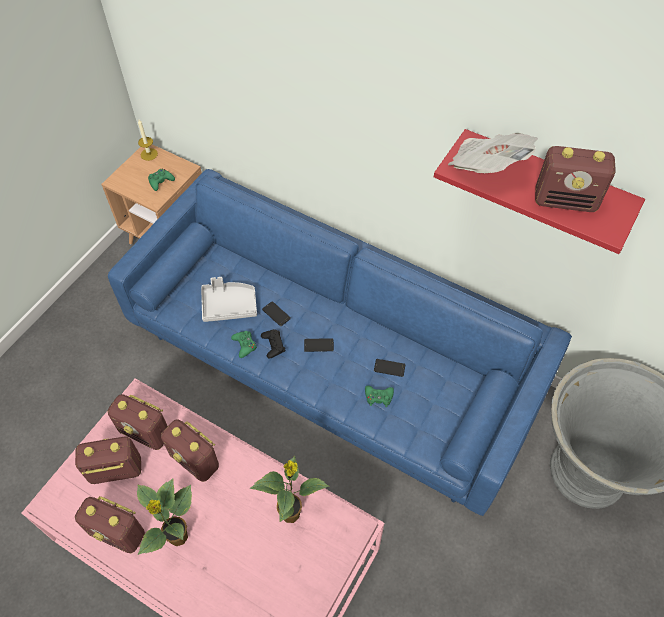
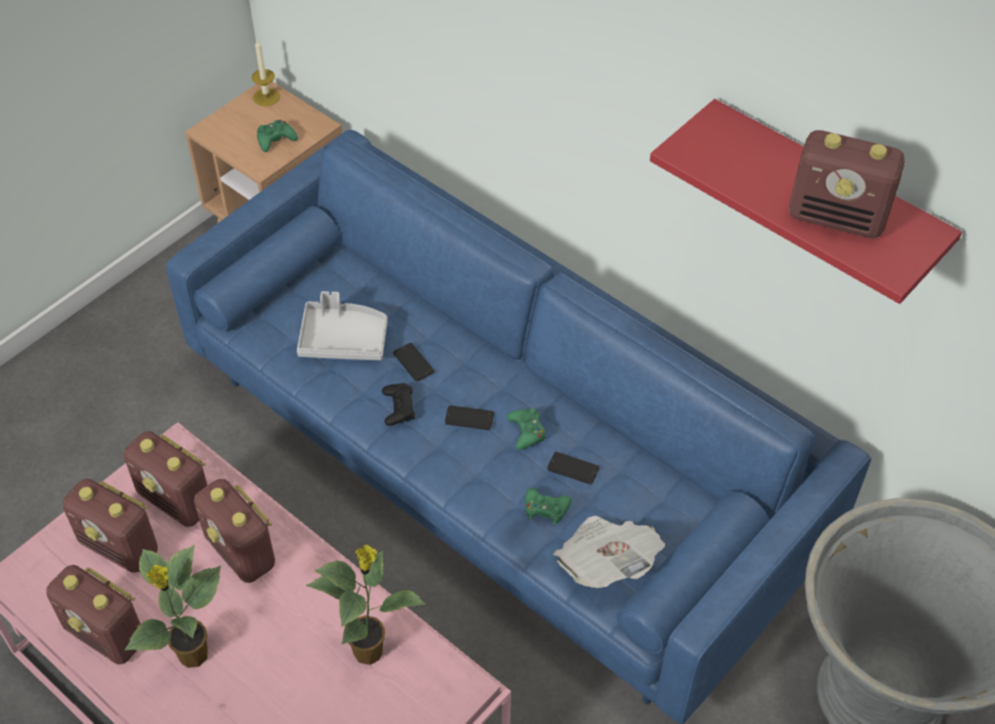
camera: 10 degrees right, 5 degrees down
radio [75,437,141,484] -> radio turned 150 degrees counterclockwise [63,479,158,573]
green game controller [231,331,257,358] -> green game controller moved to [507,408,546,450]
newspaper [448,133,538,173] -> newspaper moved to [553,516,665,588]

